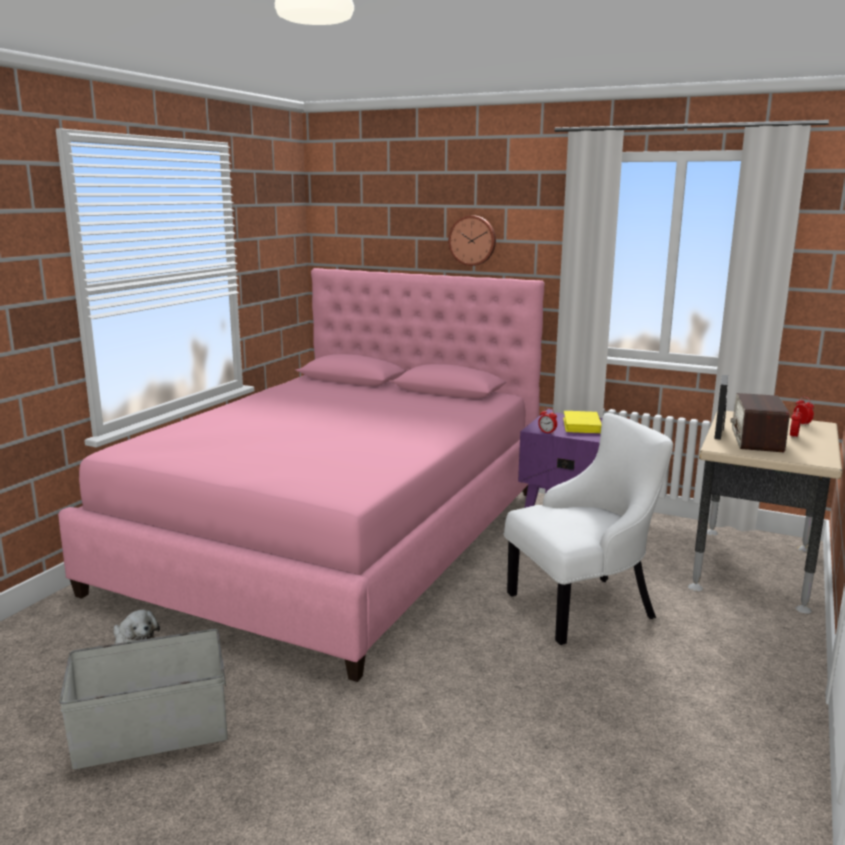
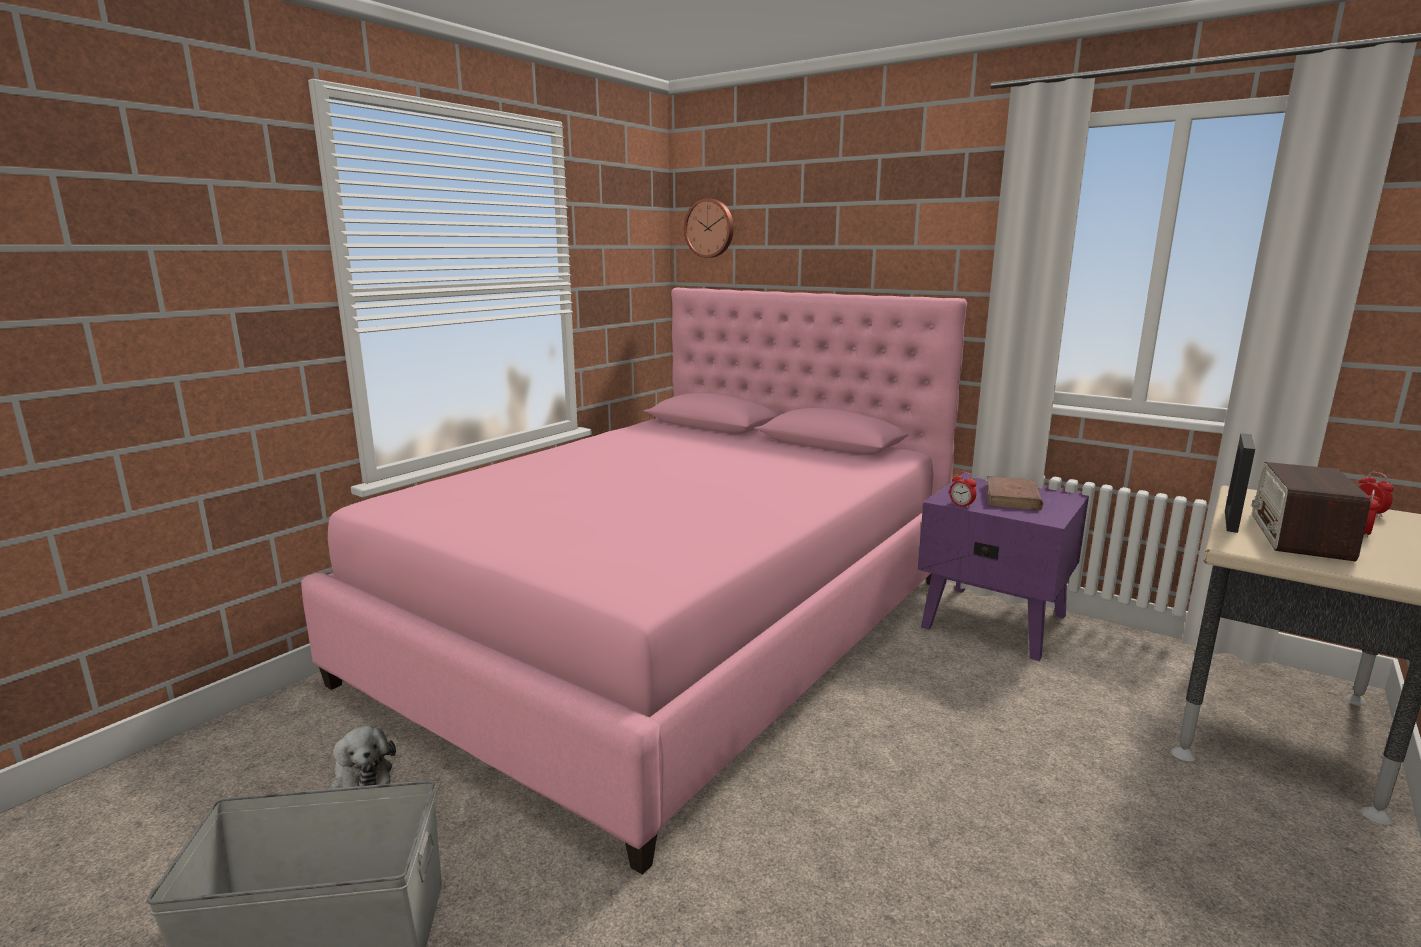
camera: 10 degrees right, 0 degrees up
wall clock [448,216,496,266] -> wall clock moved to [684,198,734,258]
white chair [504,413,673,645] -> none
yellow book [563,411,602,433] -> brown book [985,476,1043,510]

